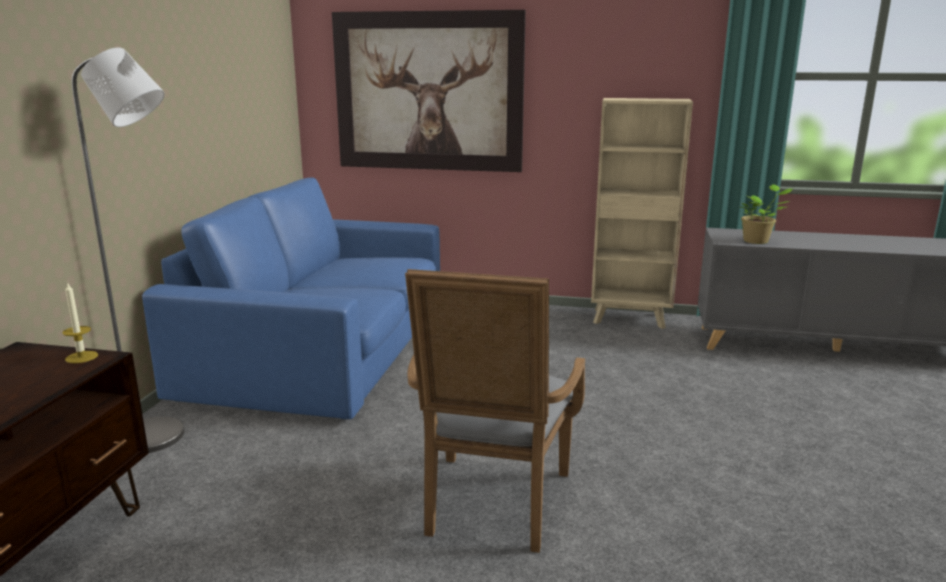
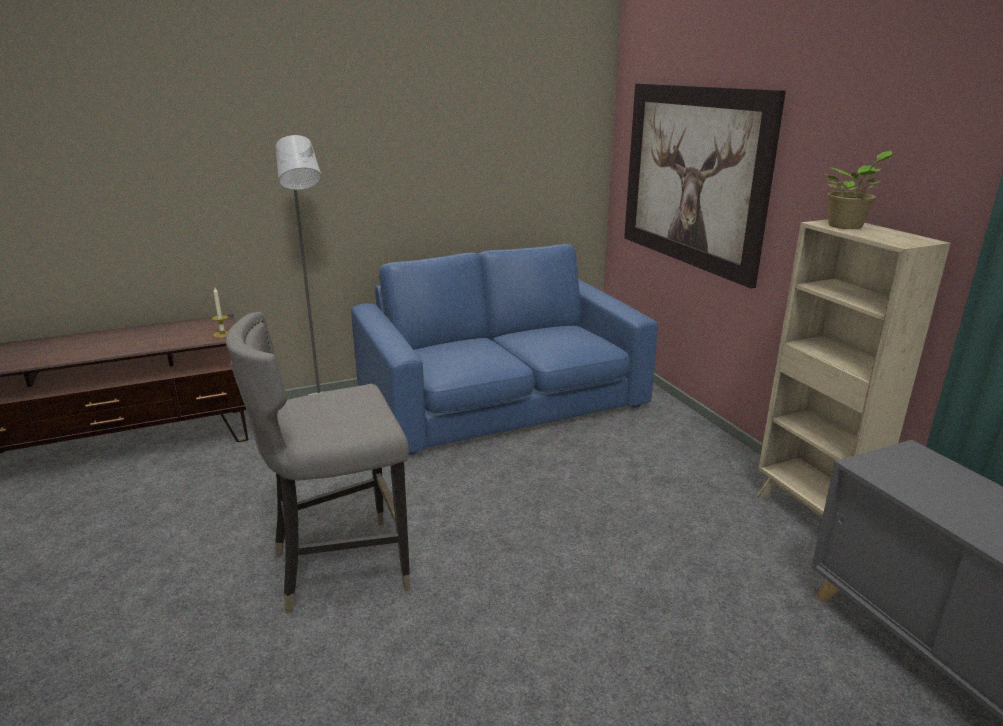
camera: 55 degrees right, 5 degrees up
grey armchair [405,269,585,553] -> grey stool [226,312,410,614]
potted plant [741,184,794,244] -> potted plant moved to [822,151,892,229]

